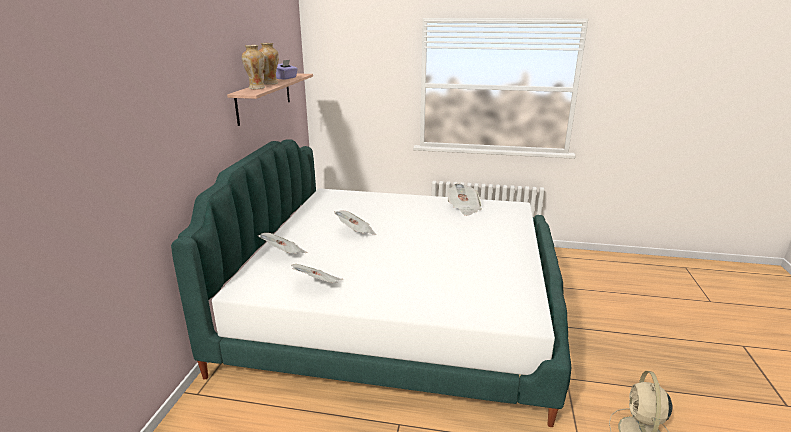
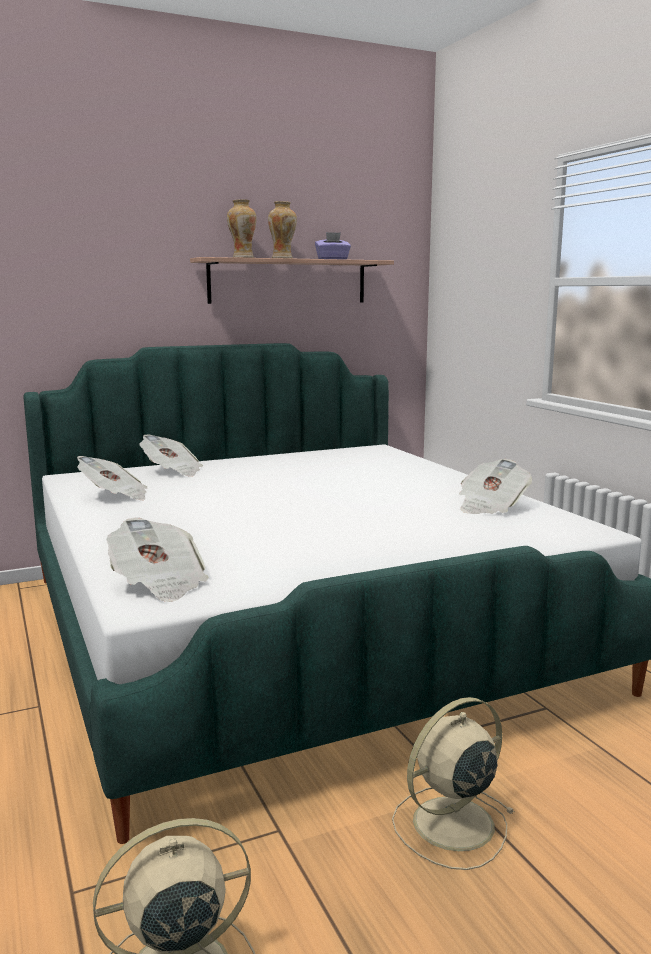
camera: 55 degrees right, 10 degrees down
newspaper [334,210,376,235] -> newspaper moved to [106,518,209,602]
none -> beige fan [392,697,515,870]

